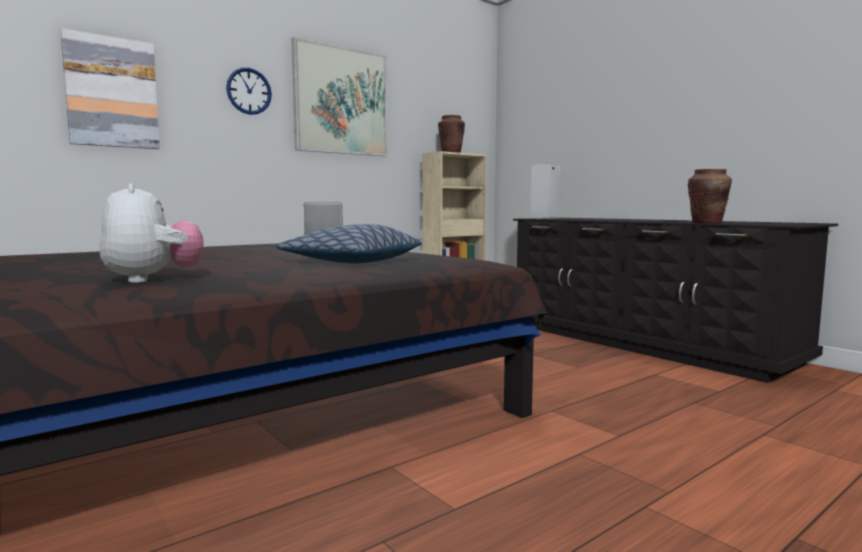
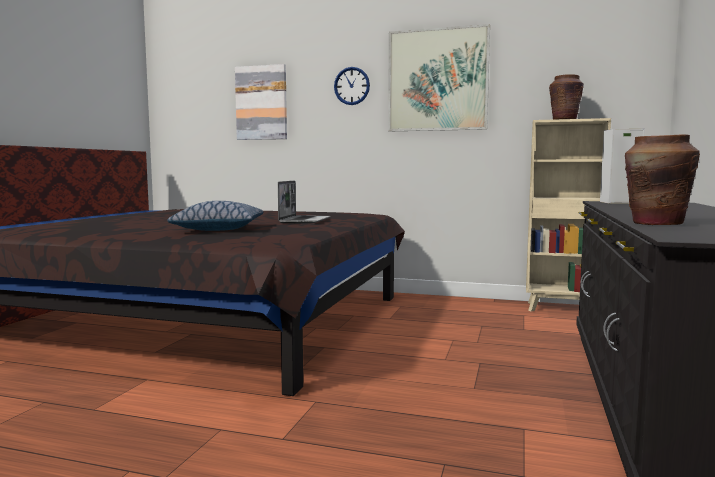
camera: 55 degrees right, 0 degrees up
plush toy [99,184,203,283] -> none

